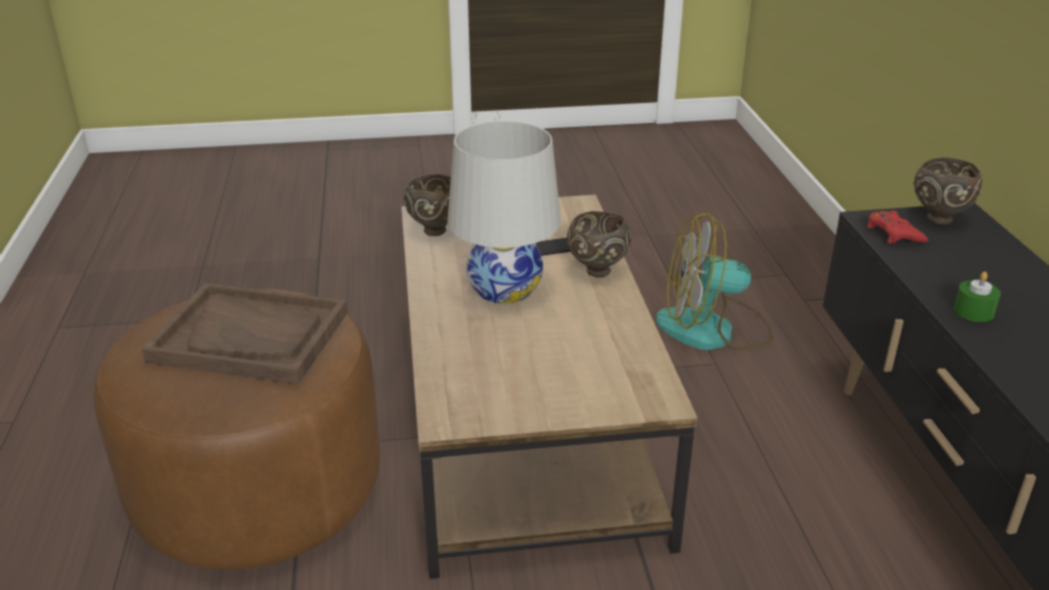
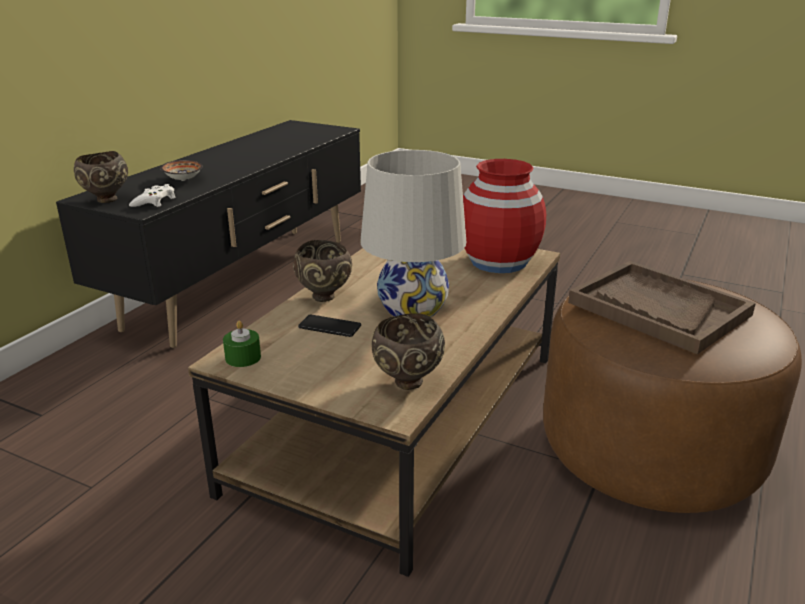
camera: 145 degrees left, 5 degrees down
fan [656,213,773,350] -> none
red game controller [867,211,928,244] -> white game controller [129,184,175,207]
green candle [954,272,1001,322] -> green candle moved to [223,321,261,367]
none -> bowl [161,160,203,181]
none -> red vase [463,159,546,273]

